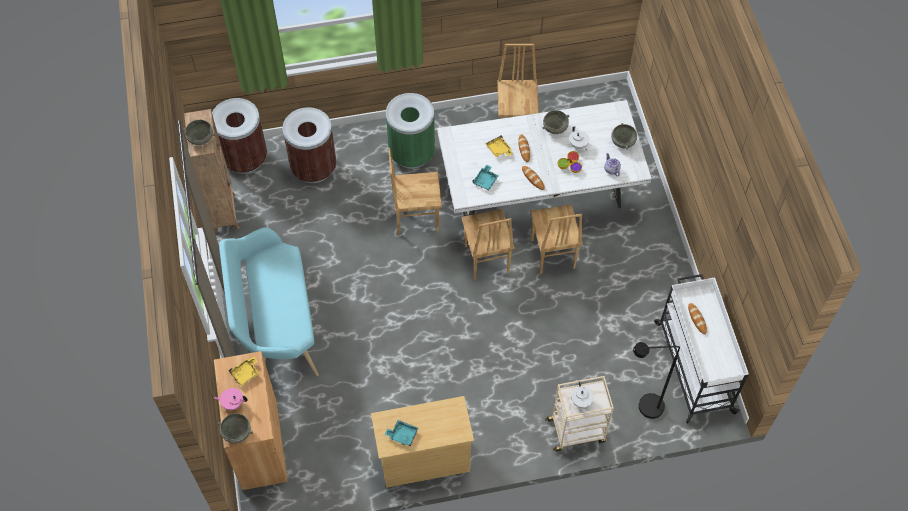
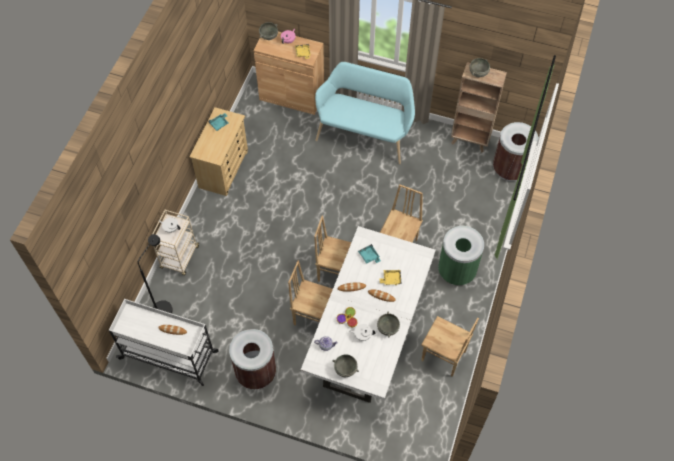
camera: 120 degrees right, 0 degrees up
brown trash can [283,107,336,183] -> brown trash can moved to [229,329,276,390]

